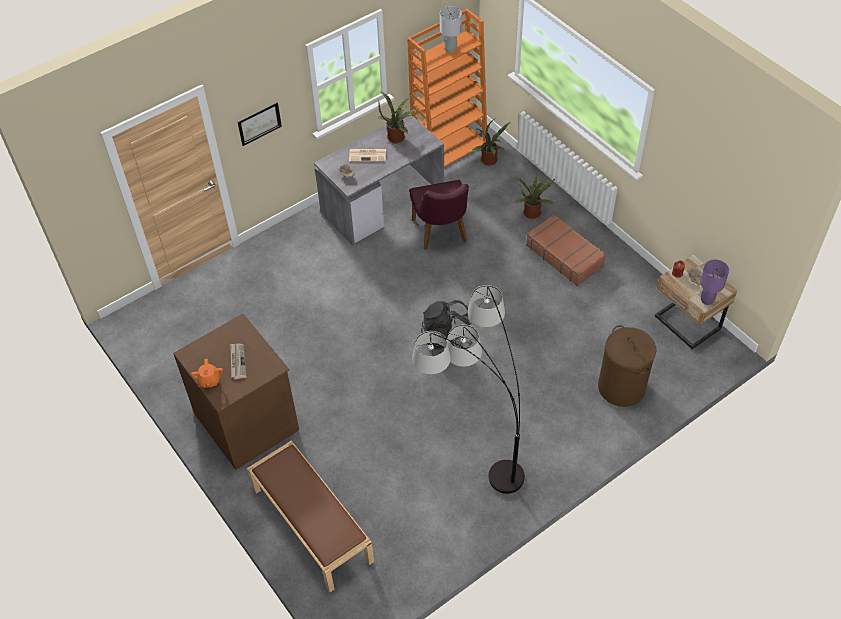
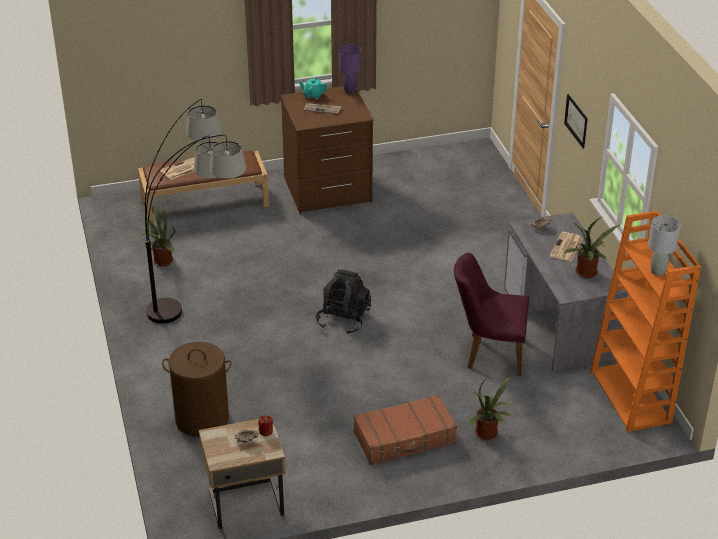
camera: 110 degrees right, 15 degrees down
orange teapot [191,359,223,388] -> turquoise teapot [299,76,327,99]
potted plant [471,120,510,166] -> potted plant moved to [138,206,175,266]
purple table lamp [700,259,729,305] -> purple table lamp moved to [339,45,361,93]
none -> newspaper [160,158,195,180]

